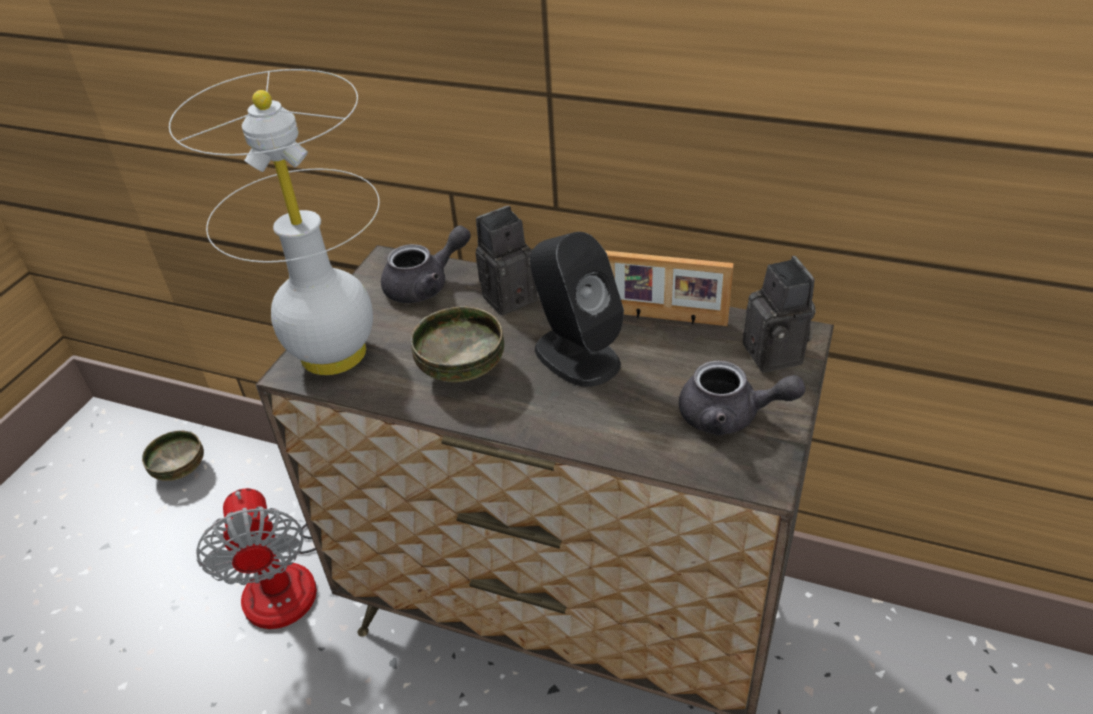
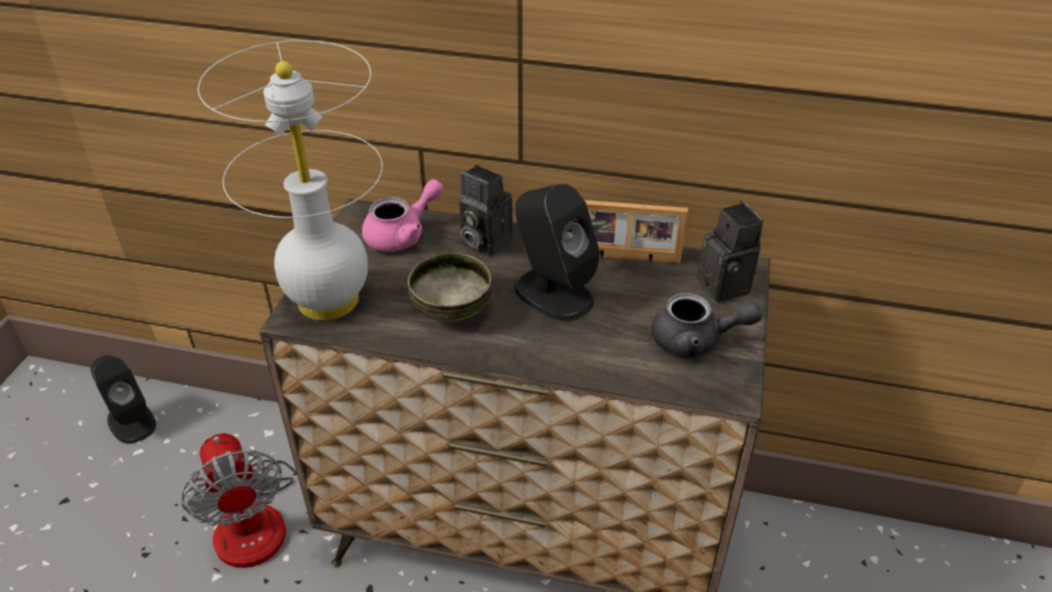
camera: 10 degrees left, 0 degrees up
bowl [142,430,204,481] -> black speaker [91,355,156,444]
grey teapot [381,226,471,303] -> pink teapot [362,179,444,252]
camera [475,205,538,315] -> camera turned 105 degrees counterclockwise [459,165,513,257]

